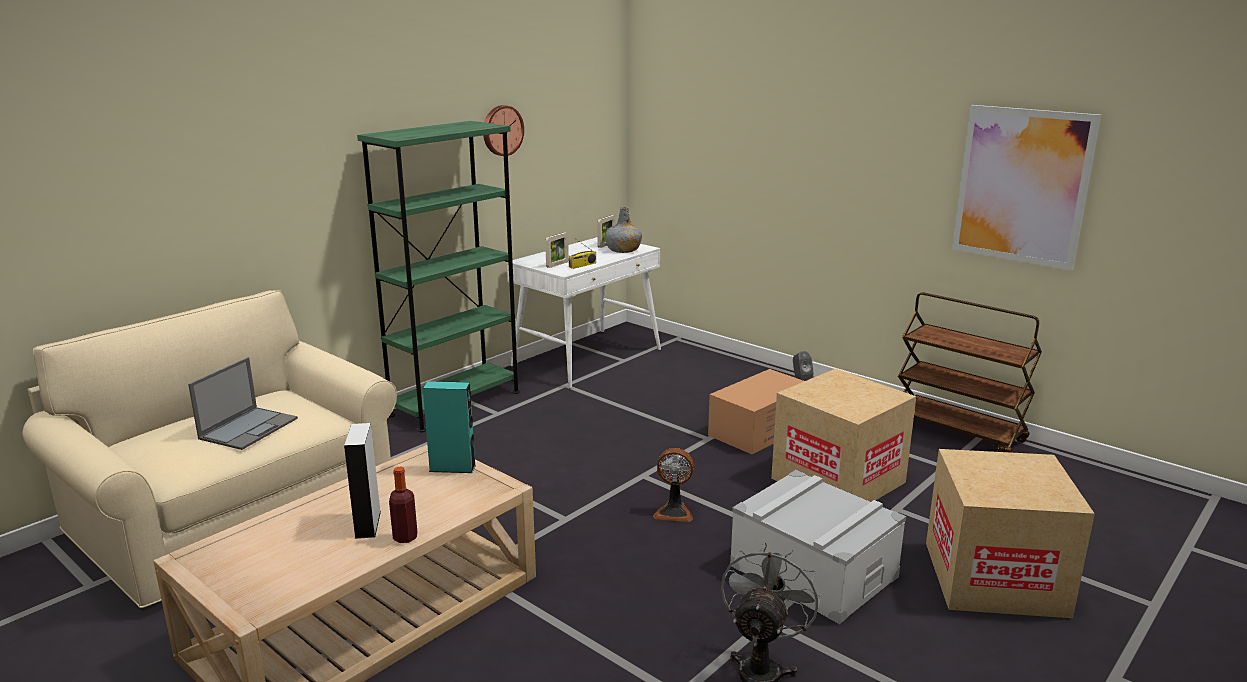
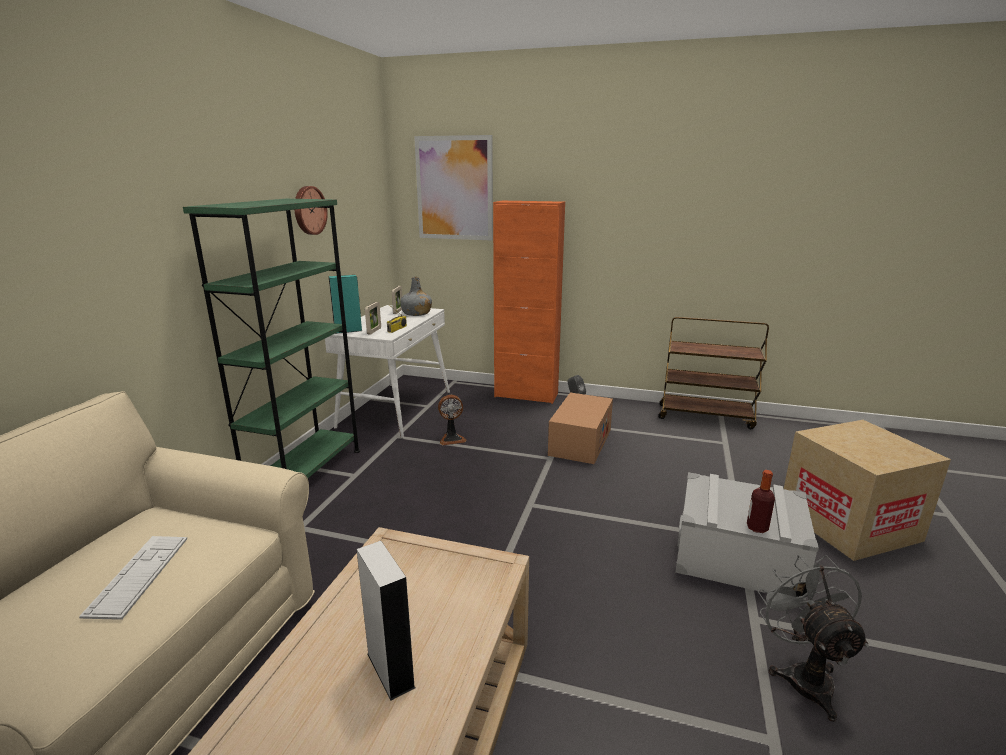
camera: 25 degrees left, 0 degrees up
laptop [188,357,298,450] -> keyboard [79,536,187,620]
bottle [389,467,418,543] -> bottle moved to [747,470,775,533]
turquoise speaker [423,381,476,473] -> turquoise speaker moved to [329,275,362,334]
fan [653,448,694,522] -> fan moved to [438,395,467,445]
cardboard box [771,369,916,502] -> none
picture [952,105,1101,271] -> picture moved to [414,135,493,240]
none -> orange cabinet [493,200,565,404]

